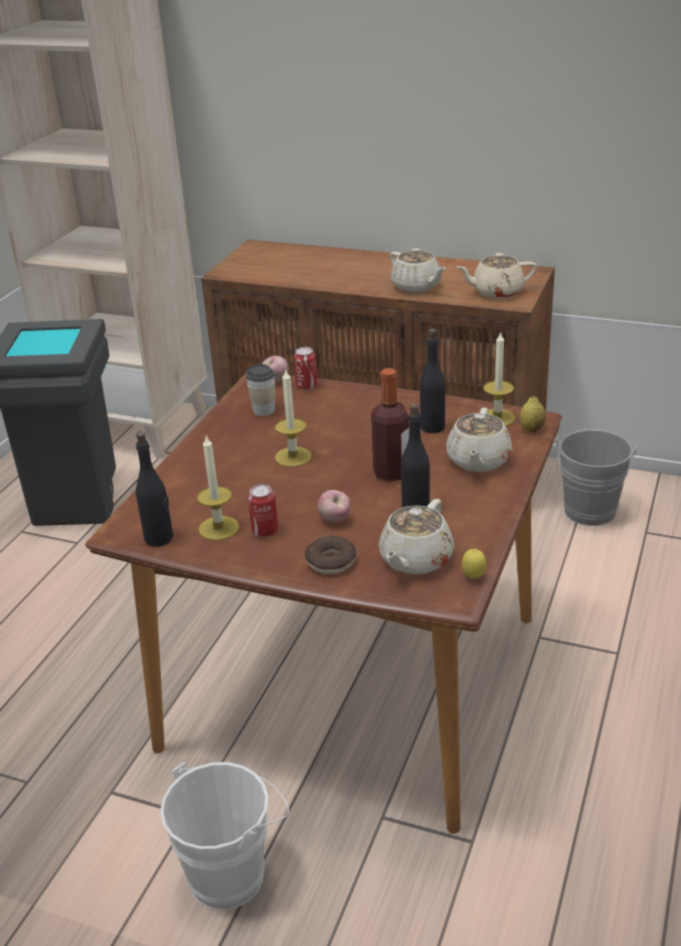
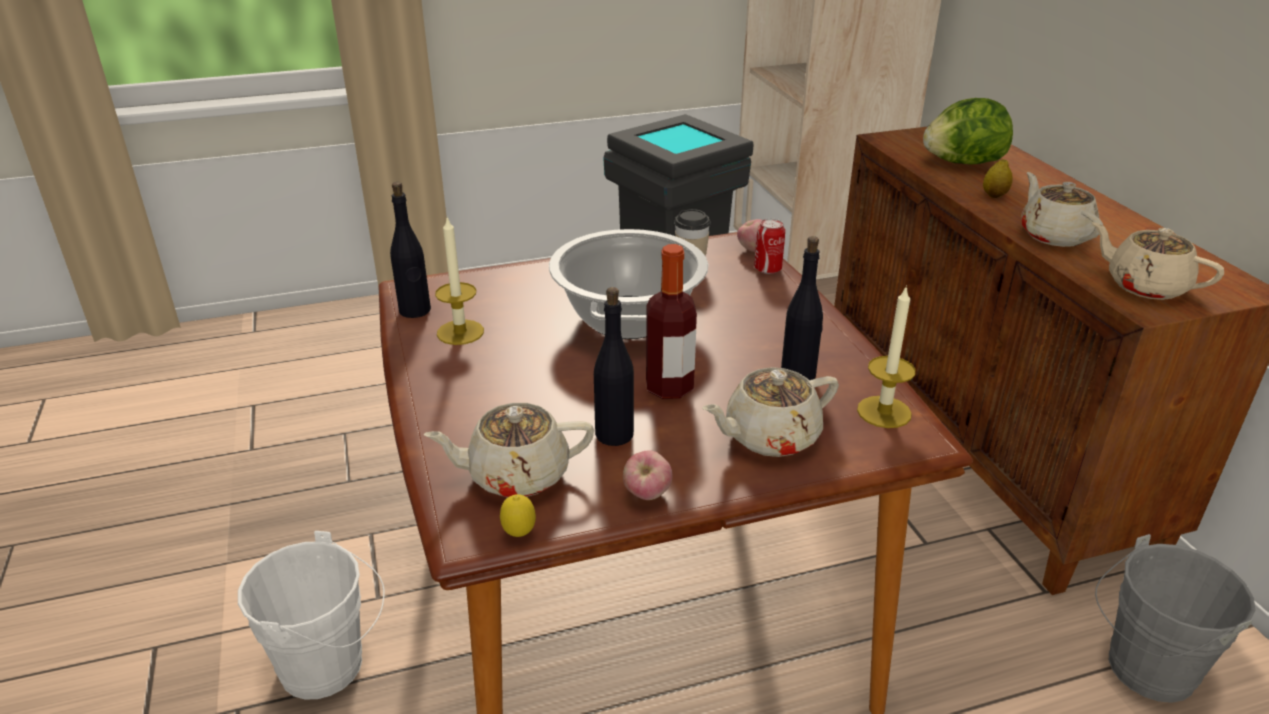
camera: 50 degrees right, 0 degrees up
can [248,484,278,537] -> none
candle [275,368,312,467] -> cooking pot [549,229,708,339]
donut [305,536,356,574] -> none
apple [317,490,351,522] -> apple moved to [623,450,672,500]
beige teapot [390,248,446,293] -> beige teapot turned 150 degrees clockwise [1021,172,1103,247]
lemon [520,396,546,432] -> lemon moved to [983,159,1013,198]
none -> lettuce [923,98,1013,165]

